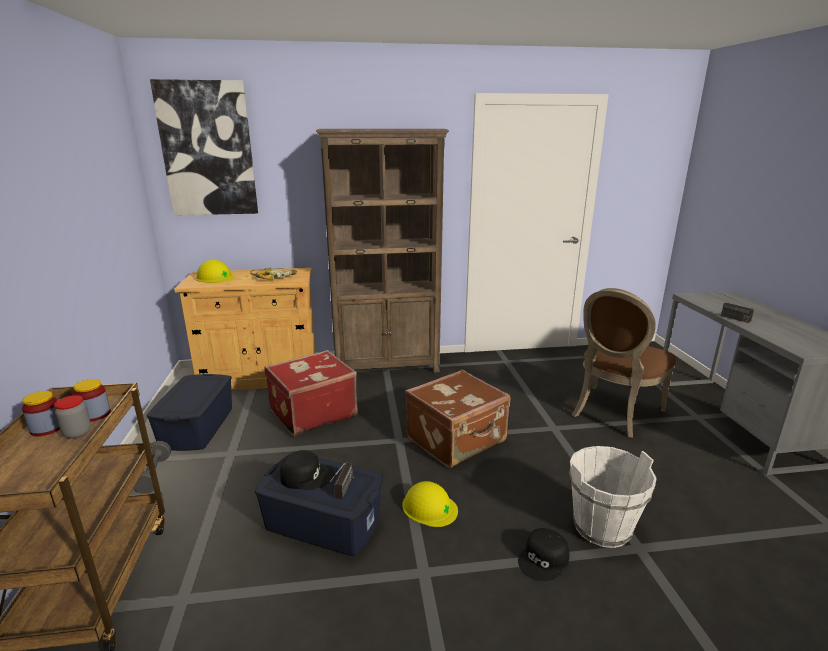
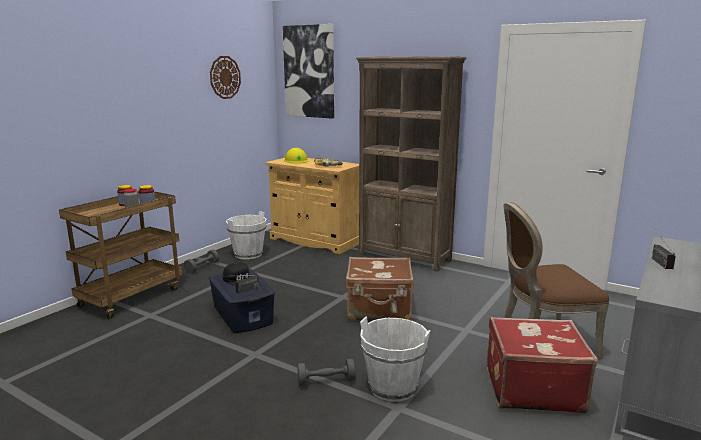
camera: 40 degrees right, 5 degrees down
blue storage box [146,374,232,451] -> white bucket [226,211,267,259]
red suitcase [264,350,357,436] -> red suitcase moved to [487,317,598,413]
yellow hard hat [402,481,458,527] -> none
black cap [518,528,570,582] -> grey dumbbell [298,359,356,386]
none -> wall clock [210,56,241,99]

